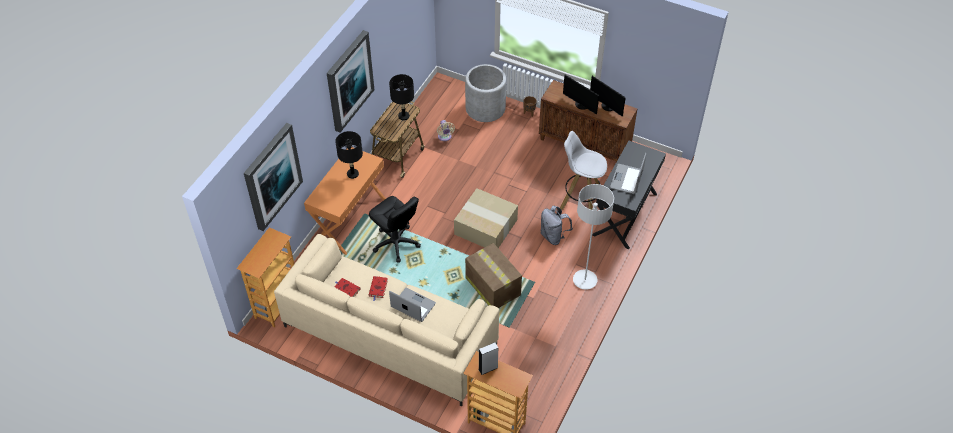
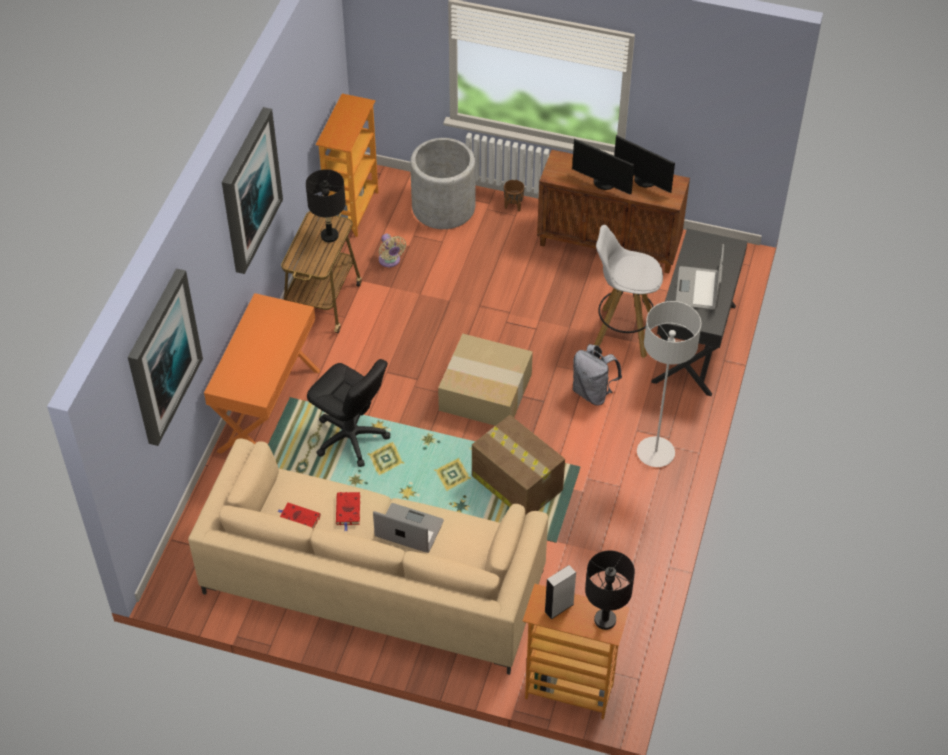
camera: 10 degrees left, 0 degrees up
bookcase [236,227,294,328] -> bookcase moved to [316,94,378,237]
black table lamp [335,131,363,179] -> black table lamp moved to [585,550,635,630]

